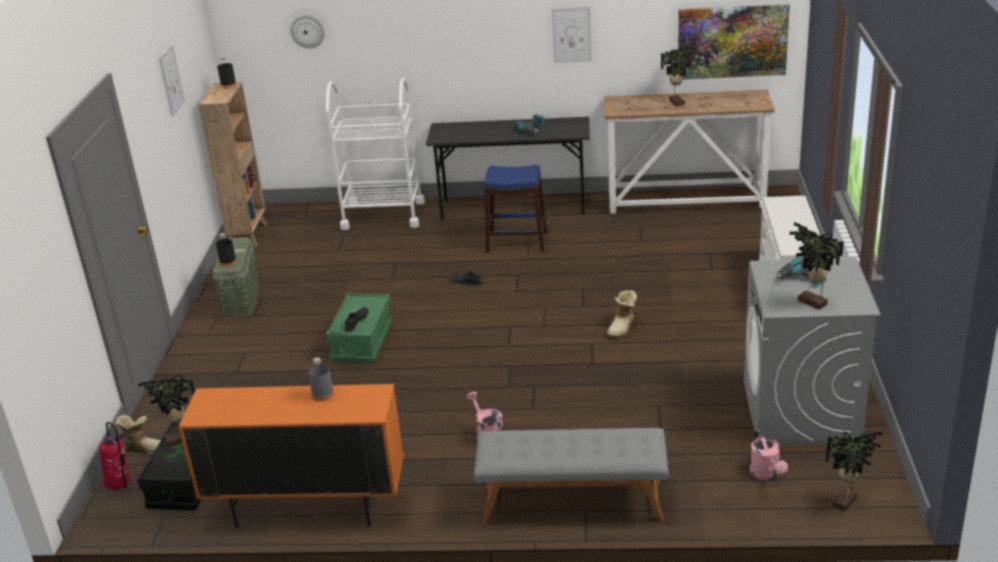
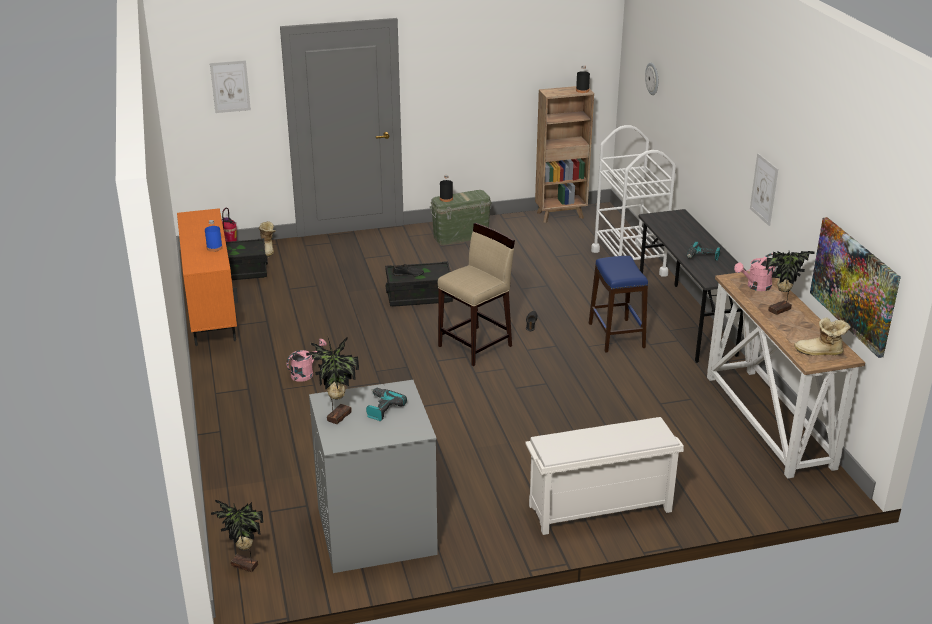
camera: 70 degrees right, 0 degrees up
potted plant [138,373,195,447] -> none
picture [159,44,185,117] -> picture moved to [210,60,251,113]
grey bottle [308,357,334,401] -> blue bottle [205,220,223,252]
green storage box [326,293,392,363] -> black storage box [385,261,453,307]
grey bench [474,428,669,524] -> none
boot [607,290,637,338] -> boot moved to [794,317,851,356]
pink watering can [750,430,788,480] -> pink watering can moved to [734,253,776,291]
none -> beige stool [438,223,515,366]

